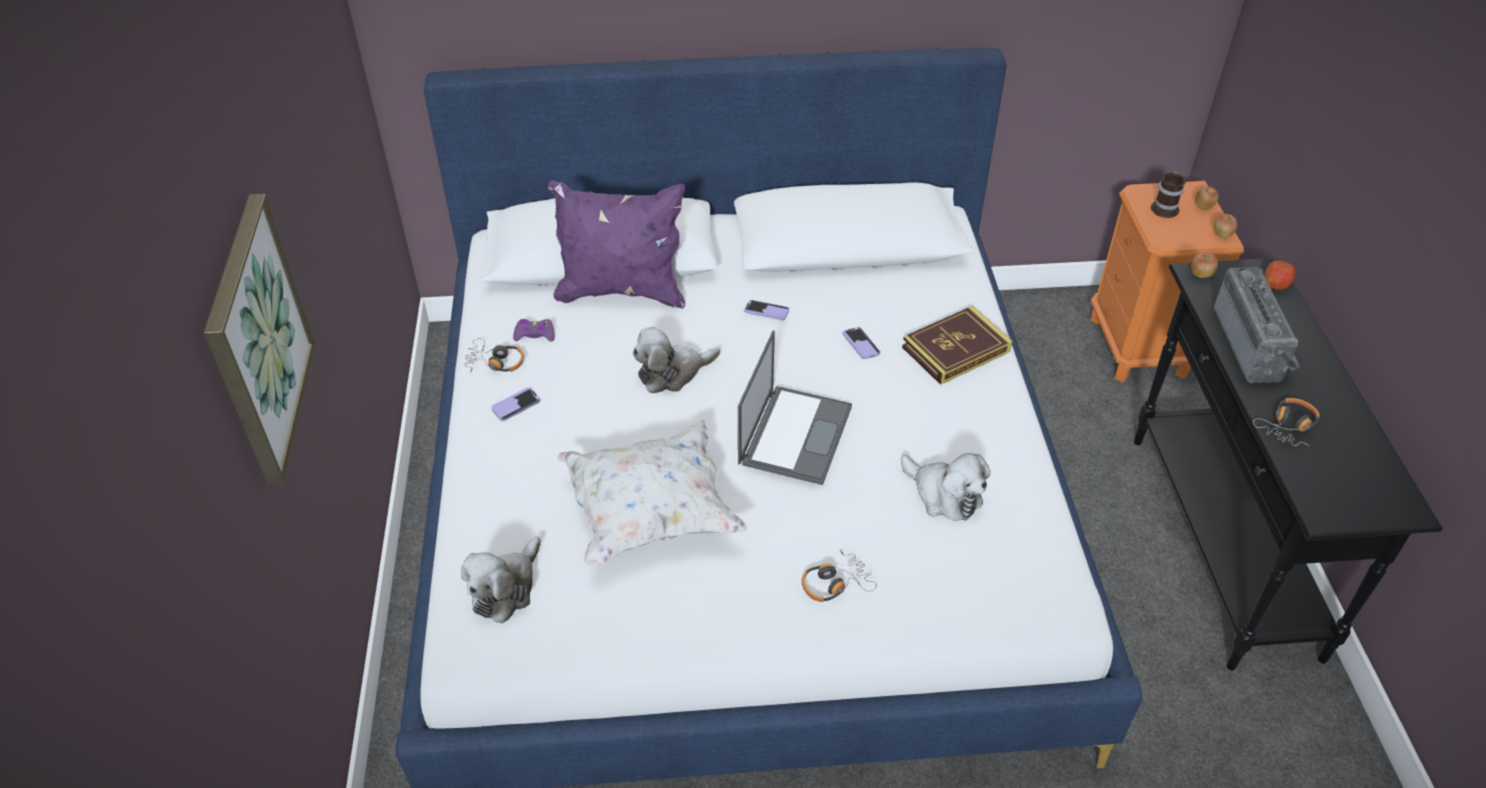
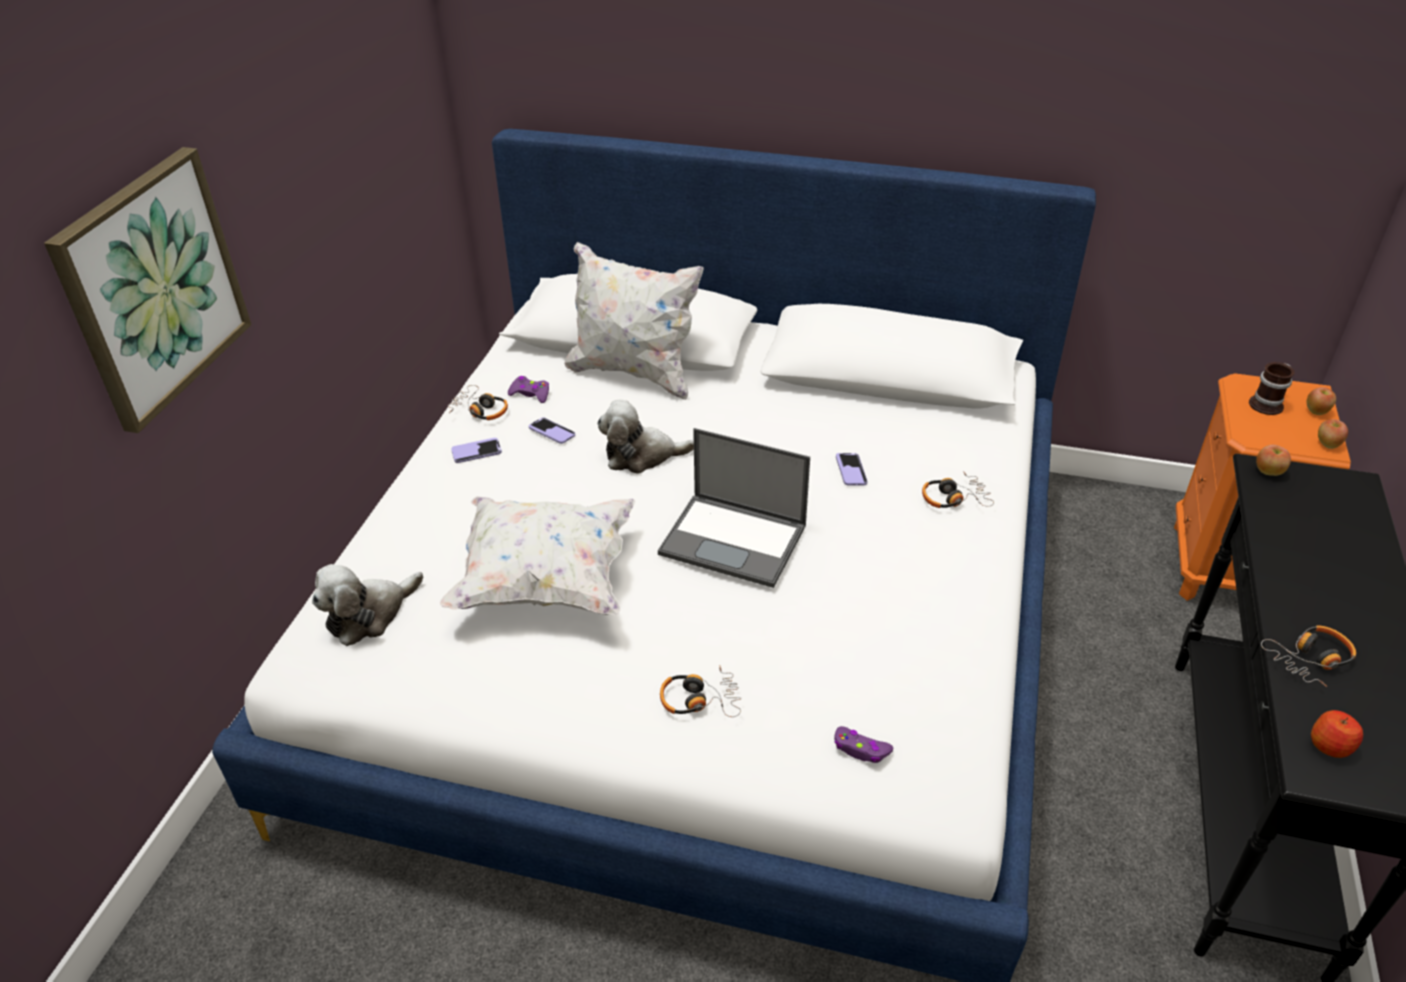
camera: 20 degrees right, 5 degrees down
purple pillow [548,180,685,308] -> white pillow [565,242,703,400]
laptop [738,331,852,485] -> laptop turned 75 degrees clockwise [658,428,810,588]
phone [744,300,789,320] -> phone moved to [529,418,575,444]
plush toy [901,453,990,521] -> none
book [902,306,1012,385] -> headphones [922,471,994,508]
radio [1214,267,1300,383] -> none
apple [1264,260,1296,290] -> apple moved to [1311,710,1363,758]
none -> purple game controller [834,726,893,763]

